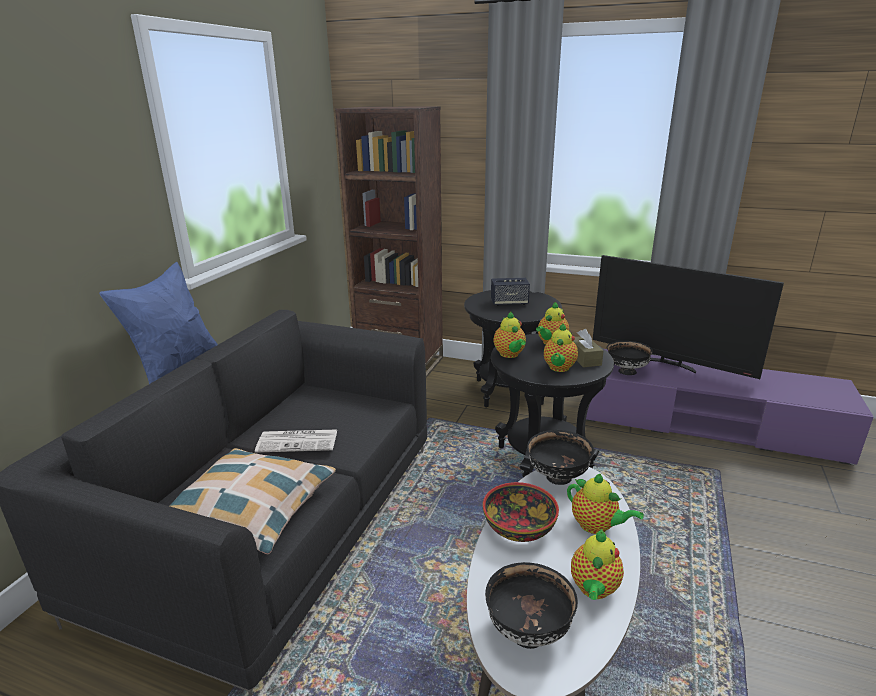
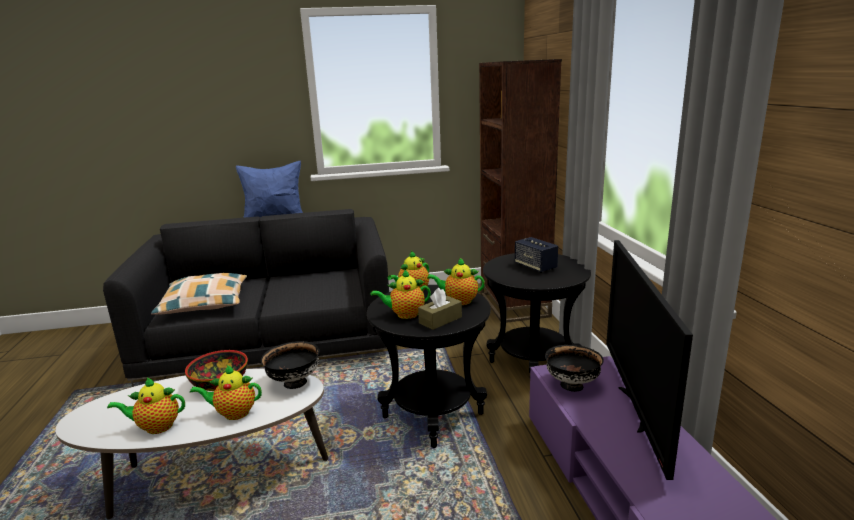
camera: 60 degrees right, 5 degrees down
newspaper [255,429,337,453] -> none
black bowl [485,562,578,649] -> none
teapot [567,474,644,534] -> teapot turned 75 degrees clockwise [190,365,262,420]

